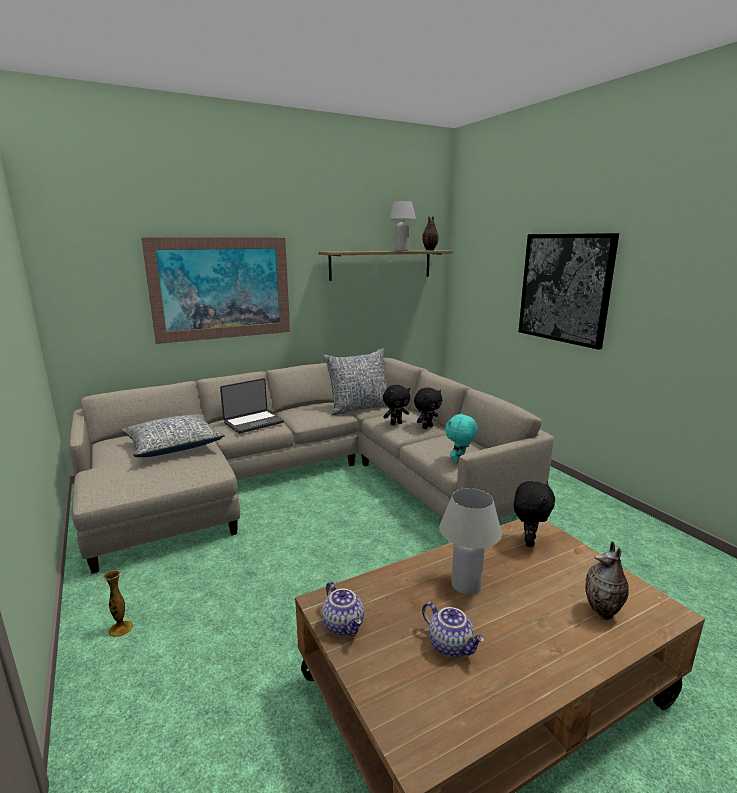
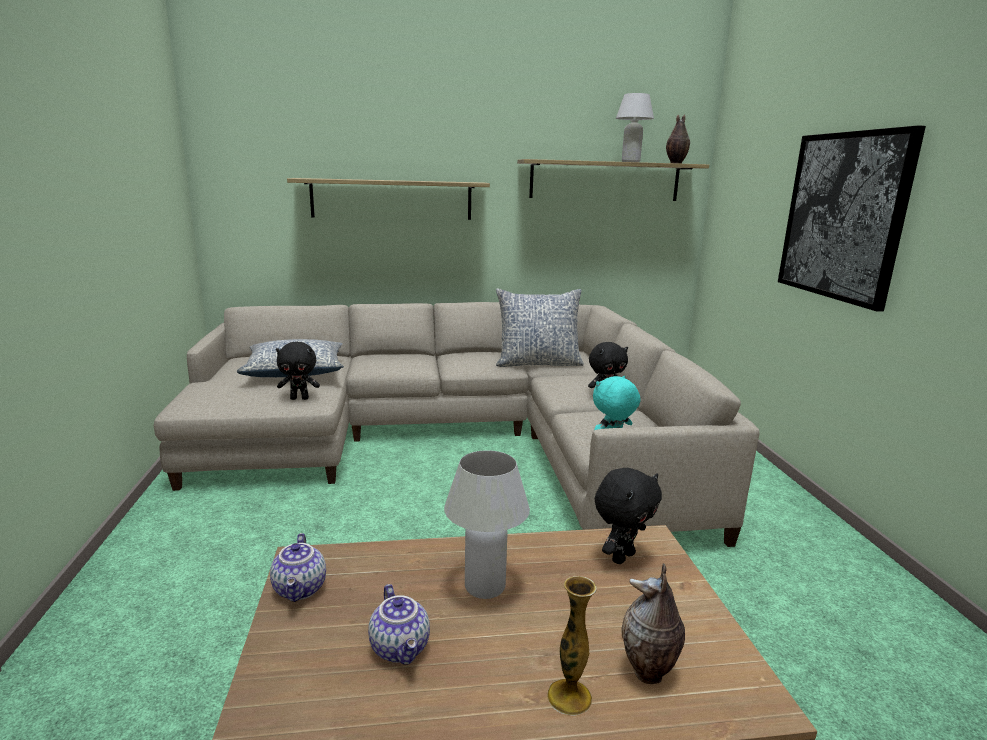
camera: 20 degrees right, 0 degrees up
vase [104,570,133,637] -> vase moved to [547,576,597,716]
picture [141,237,290,344] -> shelf [287,178,490,220]
laptop [220,378,284,434] -> none
black plush toy [383,385,410,425] -> black plush toy moved to [276,342,320,400]

